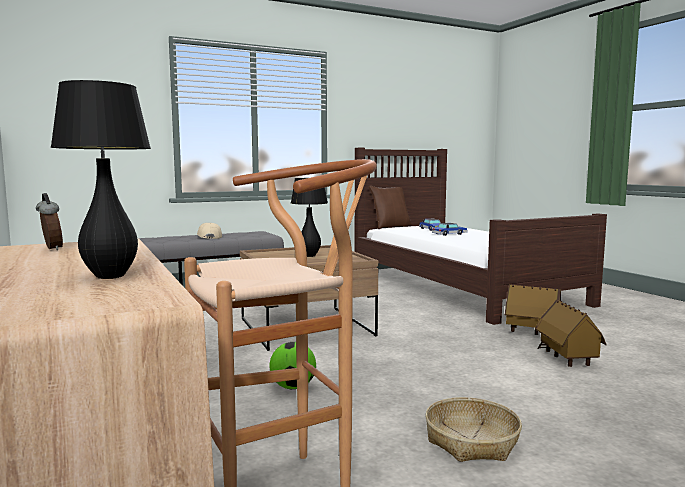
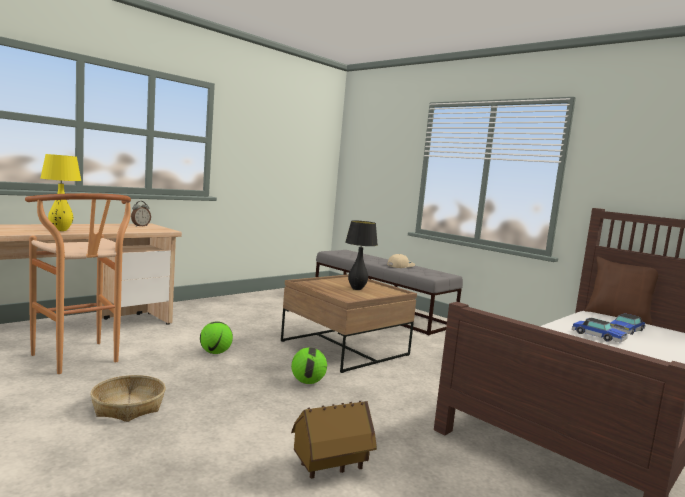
camera: 70 degrees right, 0 degrees up
black table lamp [51,80,151,279] -> yellow table lamp [41,154,81,231]
toy house [505,284,561,335] -> none
none -> football [291,347,327,384]

